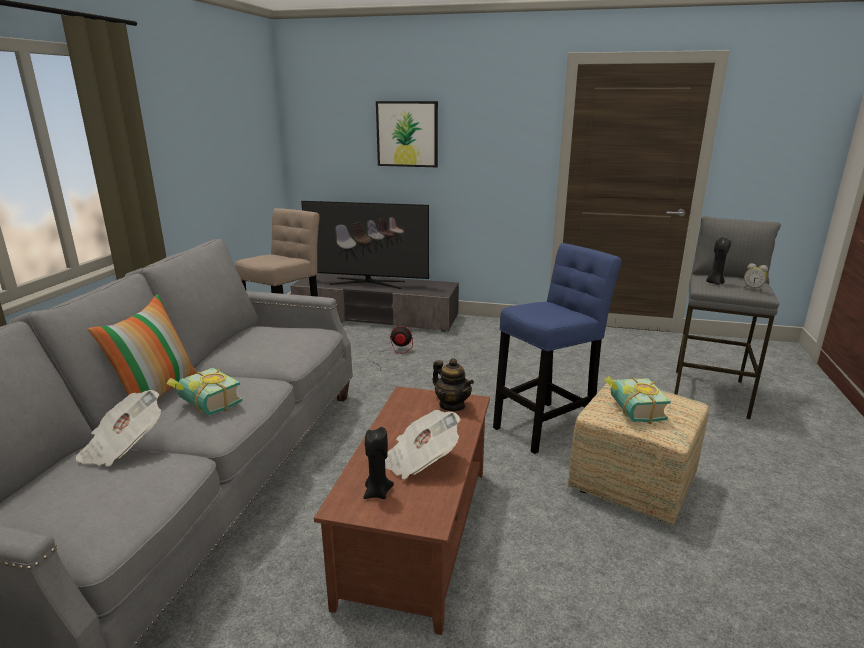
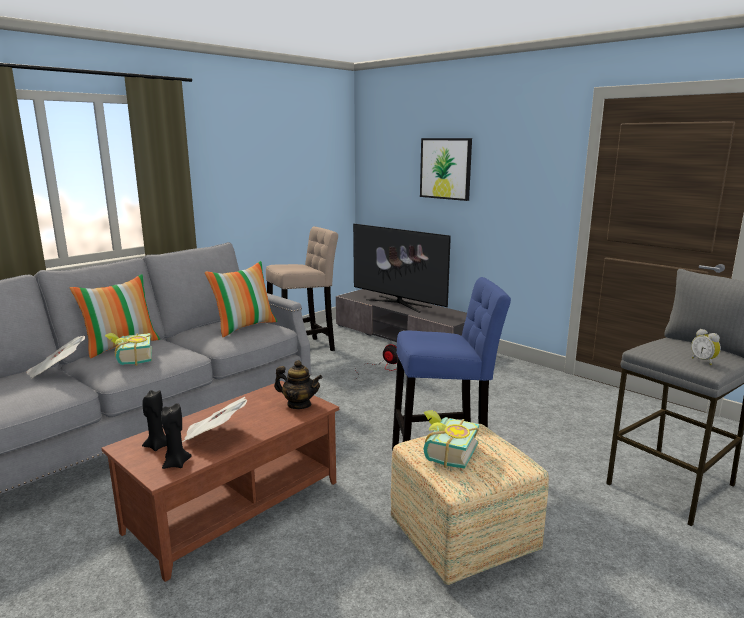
camera: 30 degrees right, 5 degrees down
teapot [432,358,474,411] -> teapot turned 60 degrees counterclockwise [274,360,322,409]
black candle [706,238,731,285] -> black candle moved to [161,403,192,469]
none -> pillow [205,261,277,337]

